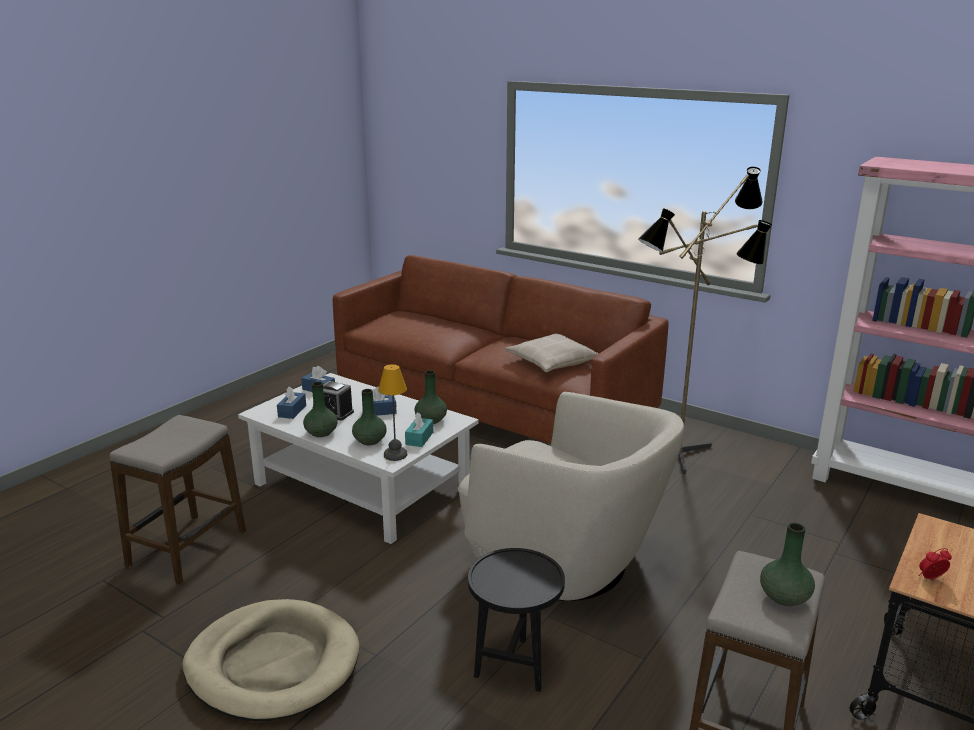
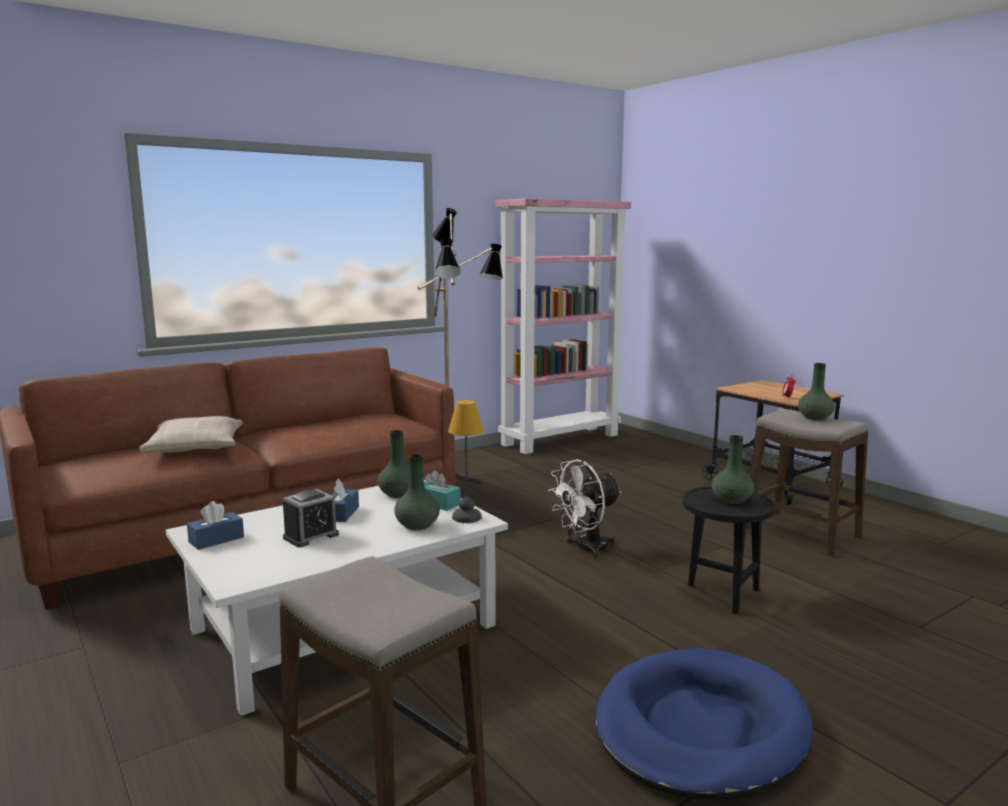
camera: 70 degrees left, 10 degrees down
beige dog bed [183,599,359,721] -> blue dog bed [595,648,813,800]
blue tissue box [277,387,306,419] -> none
green vase [303,382,338,437] -> green vase moved to [712,435,755,504]
beige armchair [459,392,684,601] -> white fan [548,459,621,559]
beige pillow [505,334,599,372] -> beige pillow moved to [139,416,243,452]

